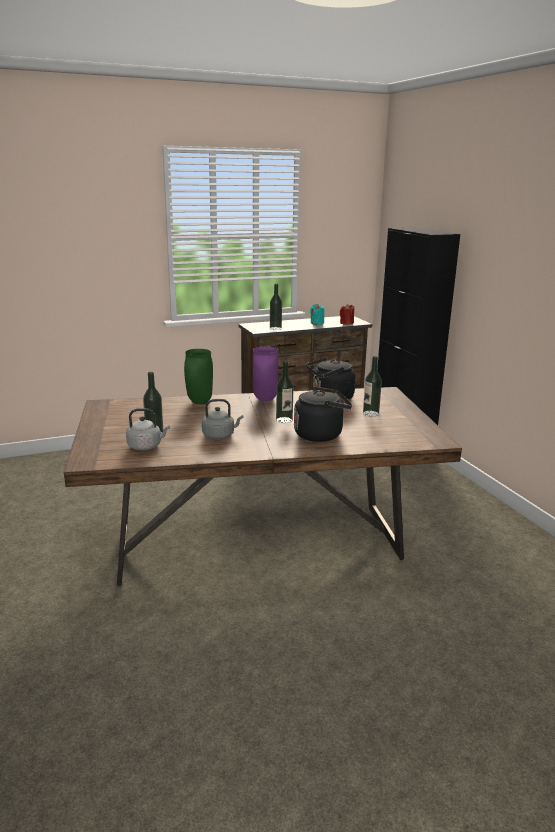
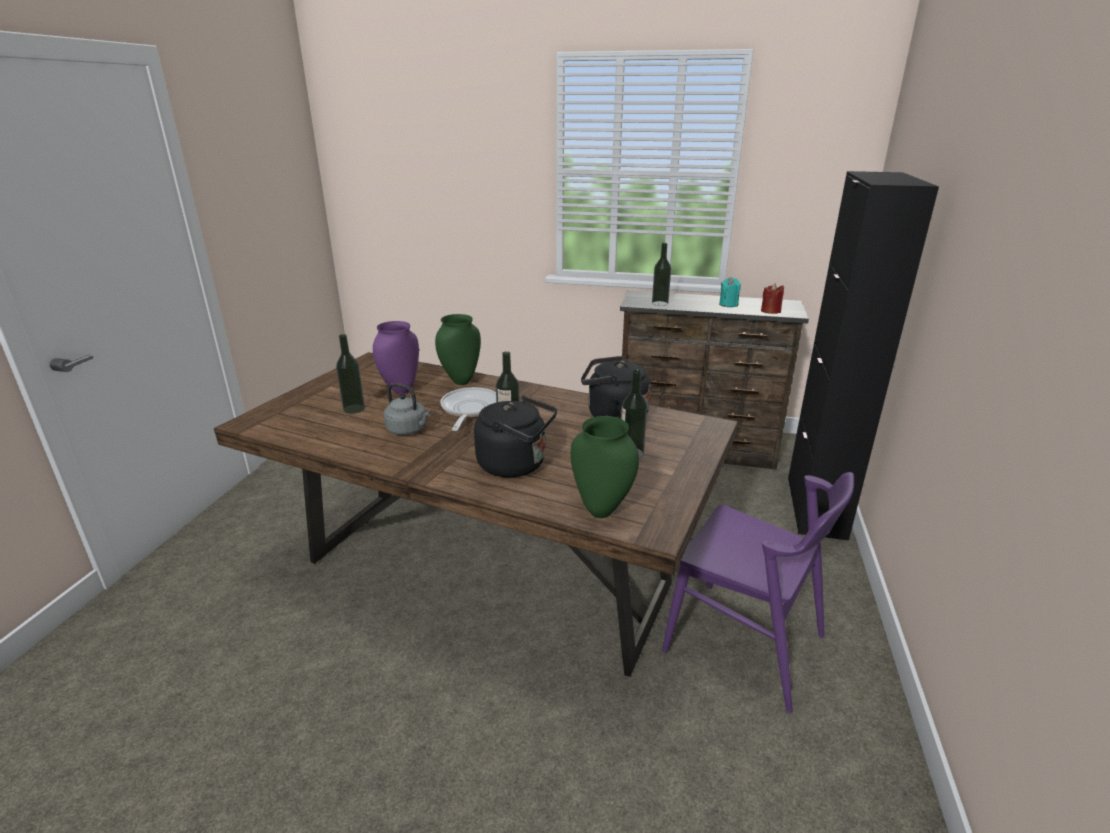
camera: 35 degrees right, 5 degrees up
grey kettle [126,408,170,450] -> none
purple vase [253,346,278,401] -> purple vase moved to [373,321,419,394]
none -> frying pan [440,387,496,431]
none -> green vase [570,416,639,518]
none -> purple chair [662,472,854,713]

